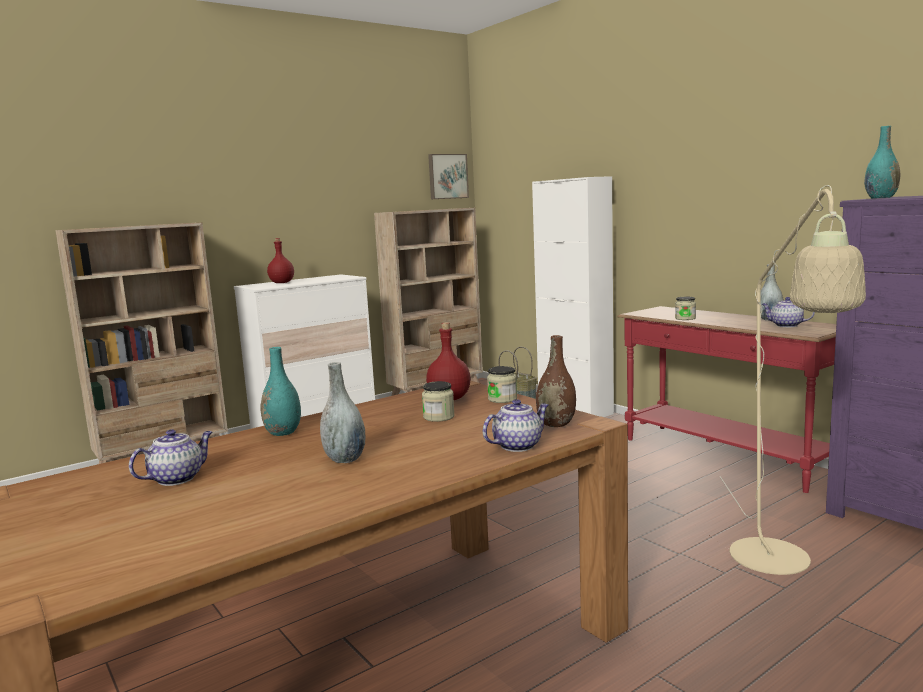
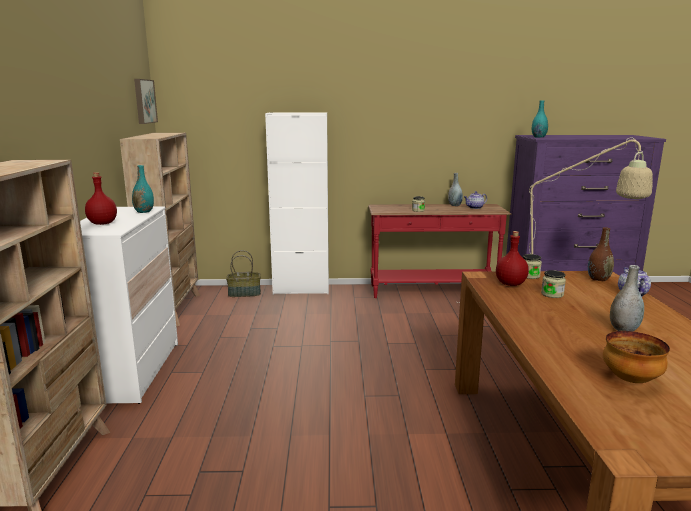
camera: 55 degrees left, 5 degrees up
teapot [129,429,212,486] -> bowl [603,331,670,383]
turquoise vase [260,347,301,436] -> turquoise vase moved to [132,165,154,213]

